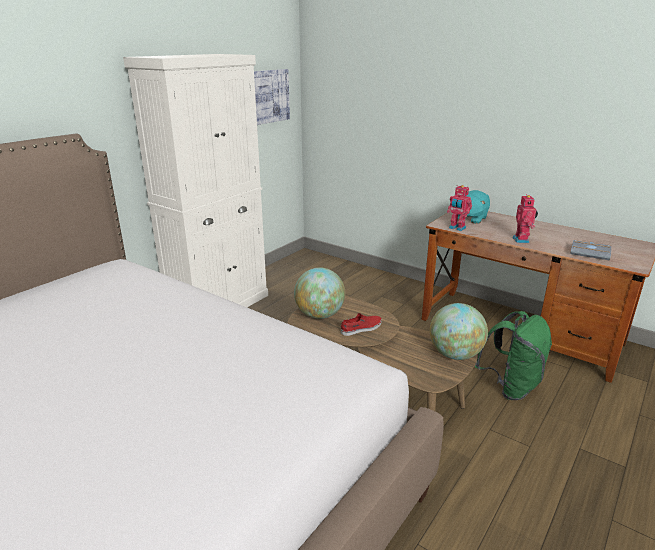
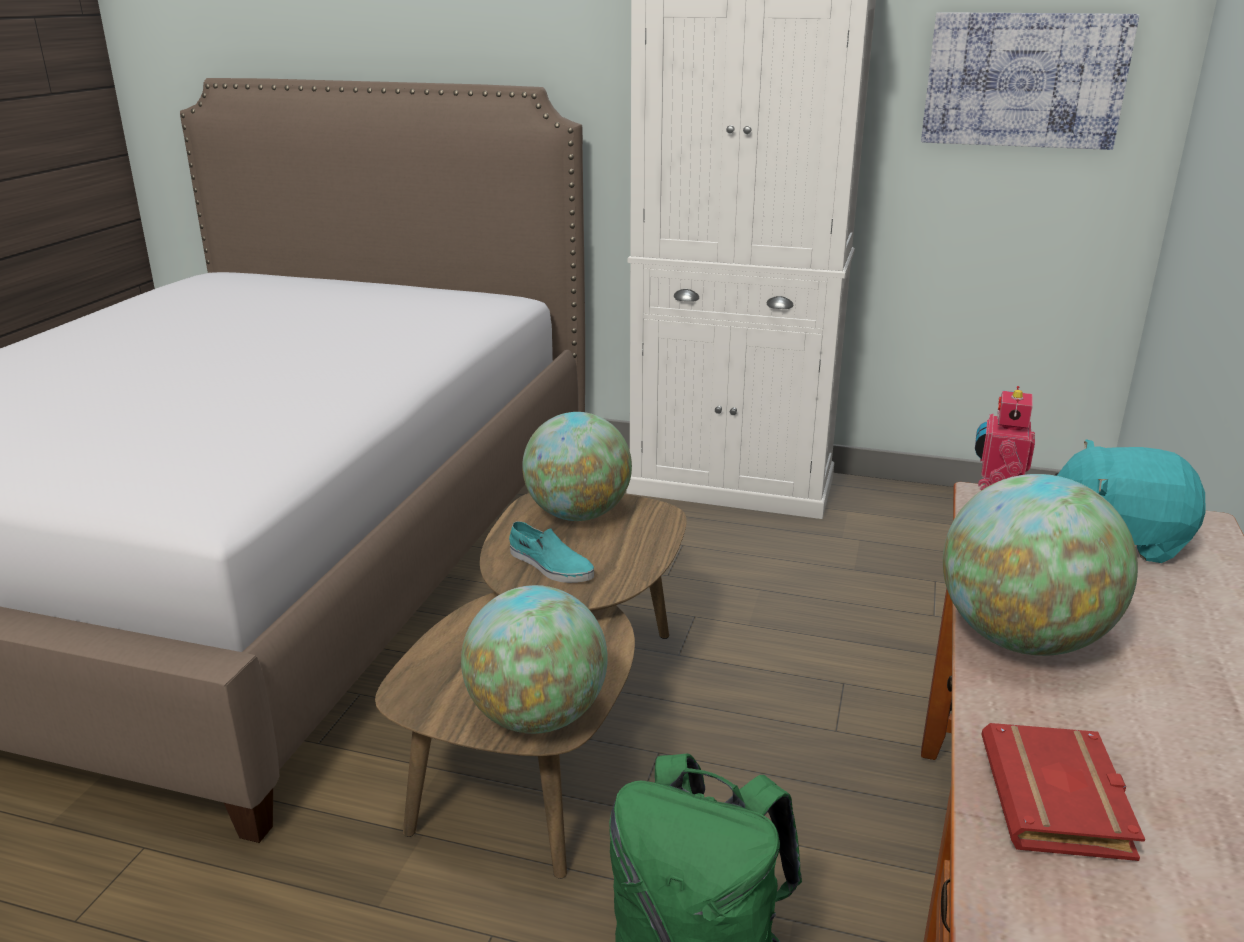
camera: 70 degrees right, 0 degrees up
red shoe [341,313,382,336] -> turquoise shoe [509,521,594,583]
toy robot [512,194,538,243] -> globe [943,474,1138,656]
grey book [570,240,611,260] -> red book [981,723,1145,861]

